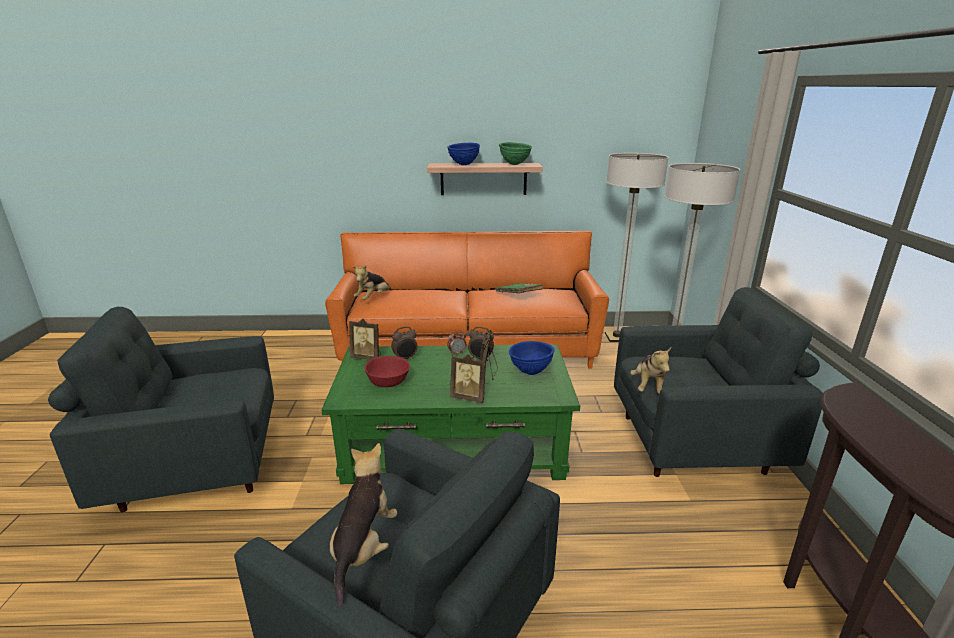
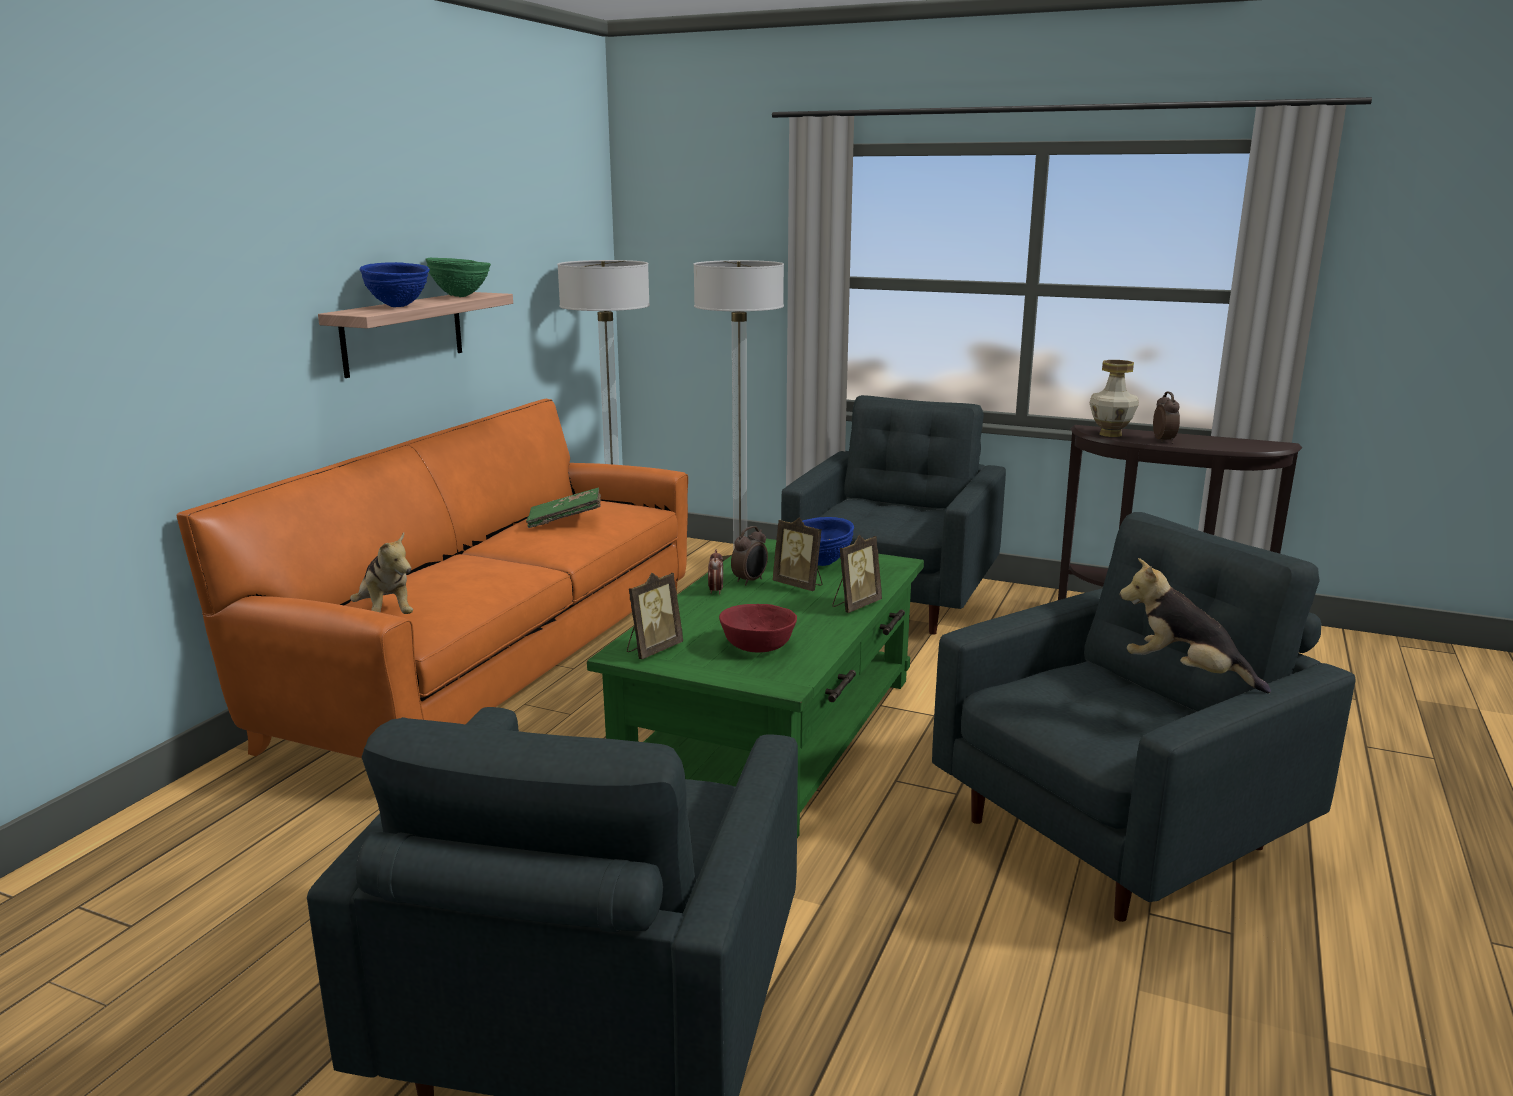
camera: 65 degrees left, 5 degrees down
alarm clock [391,326,418,359] -> alarm clock moved to [1153,392,1180,444]
plush toy [630,348,671,394] -> none
none -> vase [1089,360,1139,437]

